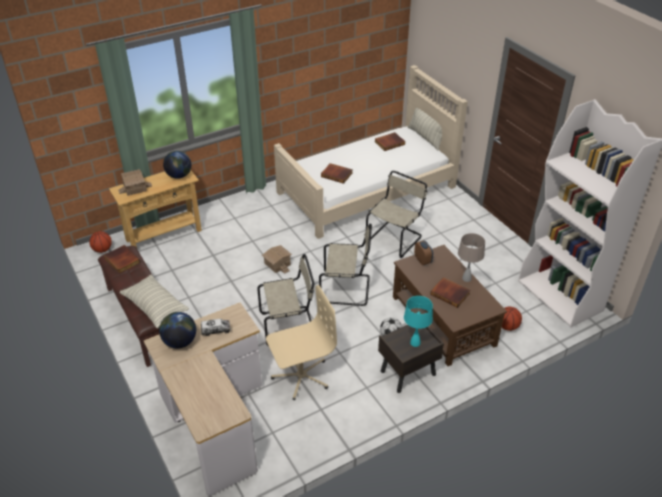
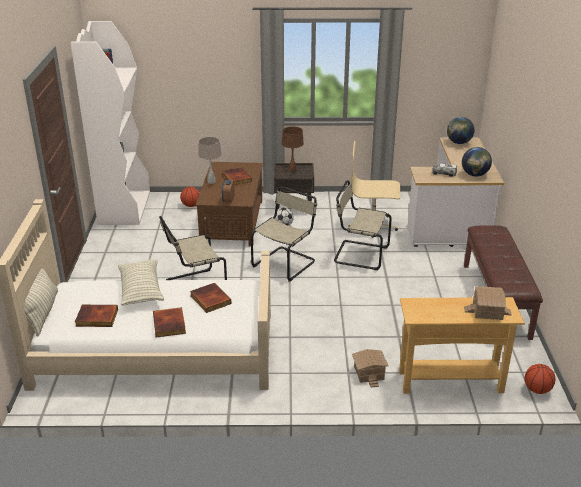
camera: 150 degrees left, 10 degrees down
book [104,245,140,274] -> book moved to [153,307,186,337]
pillow [120,274,189,329] -> pillow moved to [118,259,164,305]
globe [163,151,191,179] -> globe moved to [447,117,474,144]
toy house [262,245,292,274] -> toy house moved to [352,349,388,388]
beige chair [319,223,372,306] -> beige chair turned 90 degrees clockwise [251,186,317,282]
turquoise table lamp [404,296,433,347] -> brown table lamp [282,126,304,172]

